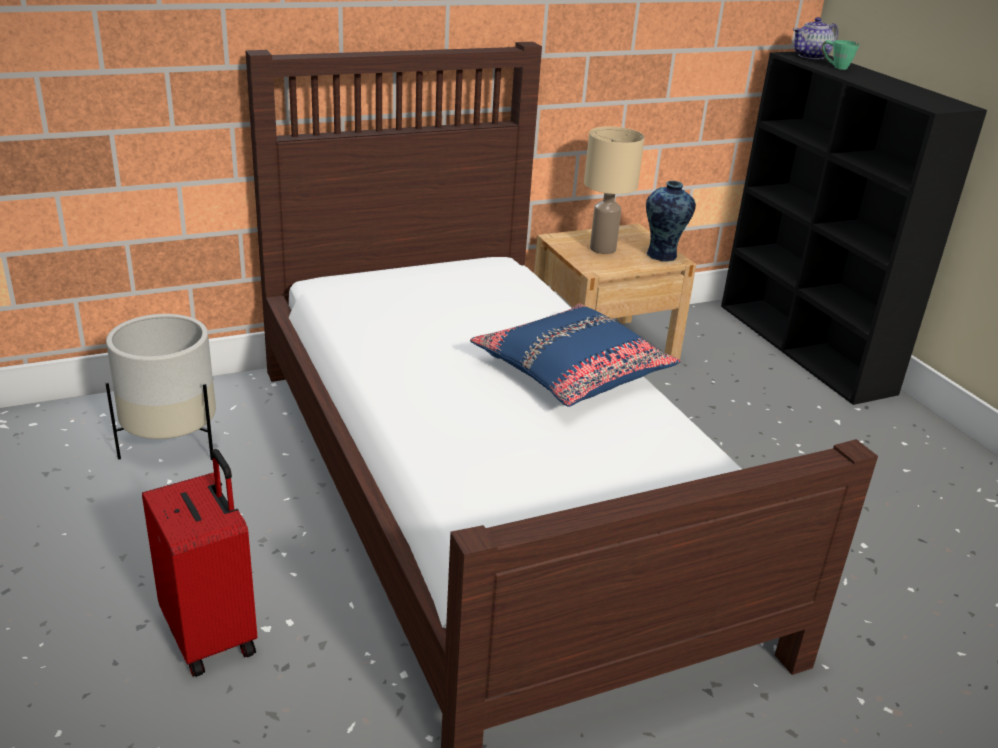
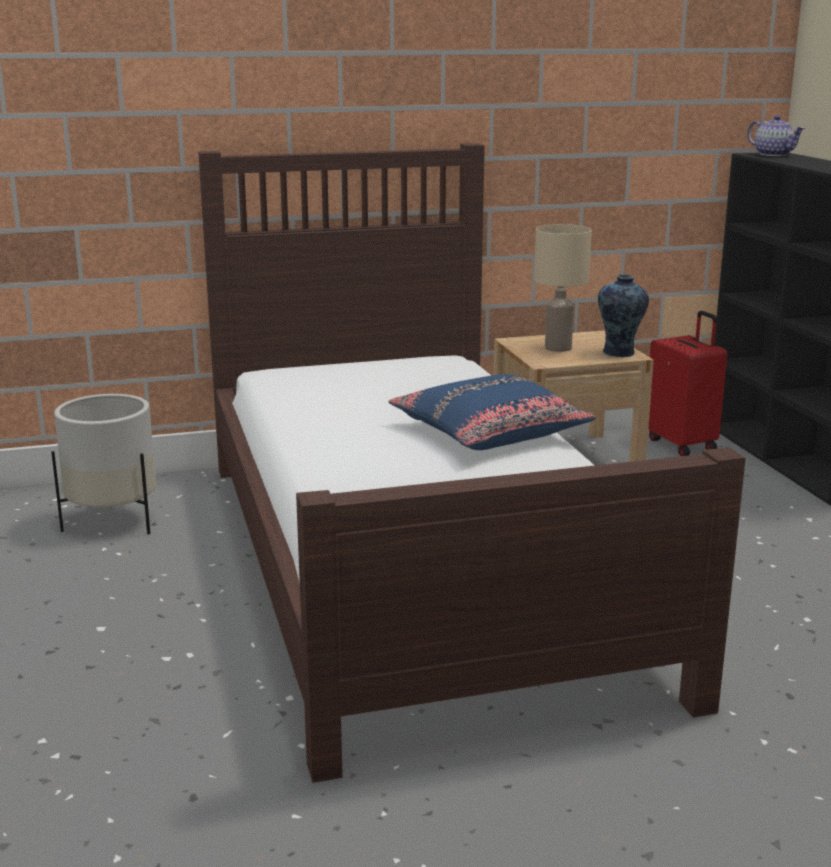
camera: 10 degrees right, 10 degrees down
red suitcase [142,449,257,677] -> red suitcase moved to [648,311,727,456]
teapot [793,17,838,59] -> teapot turned 105 degrees counterclockwise [747,115,805,156]
green mug [822,40,859,70] -> none

